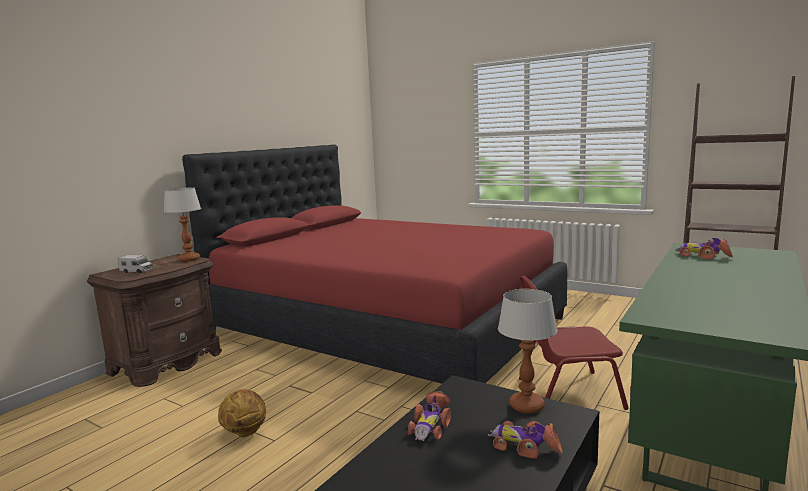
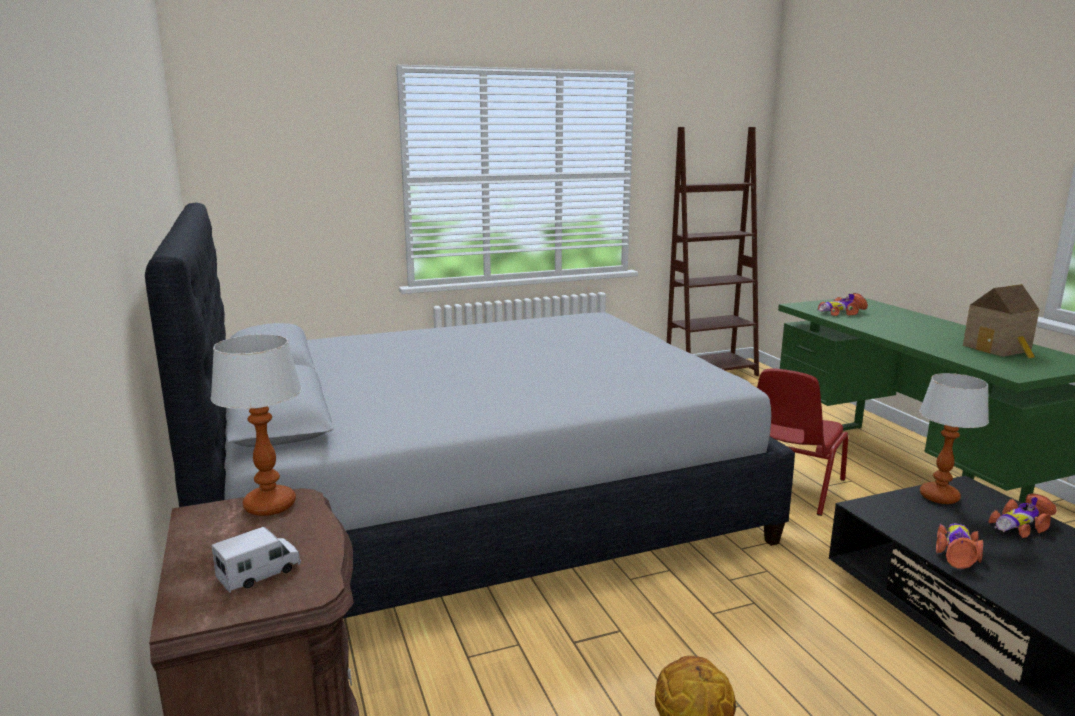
camera: 55 degrees left, 5 degrees up
red bed [182,145,567,384] -> grey bed [145,202,795,618]
toy car [408,392,451,441] -> toy car turned 120 degrees counterclockwise [936,523,983,569]
none -> toy house [963,284,1039,359]

